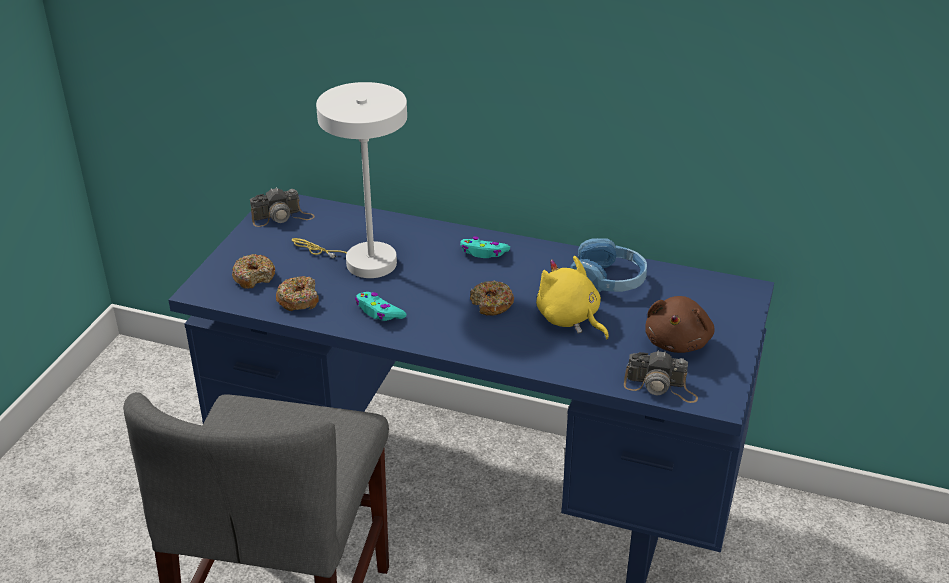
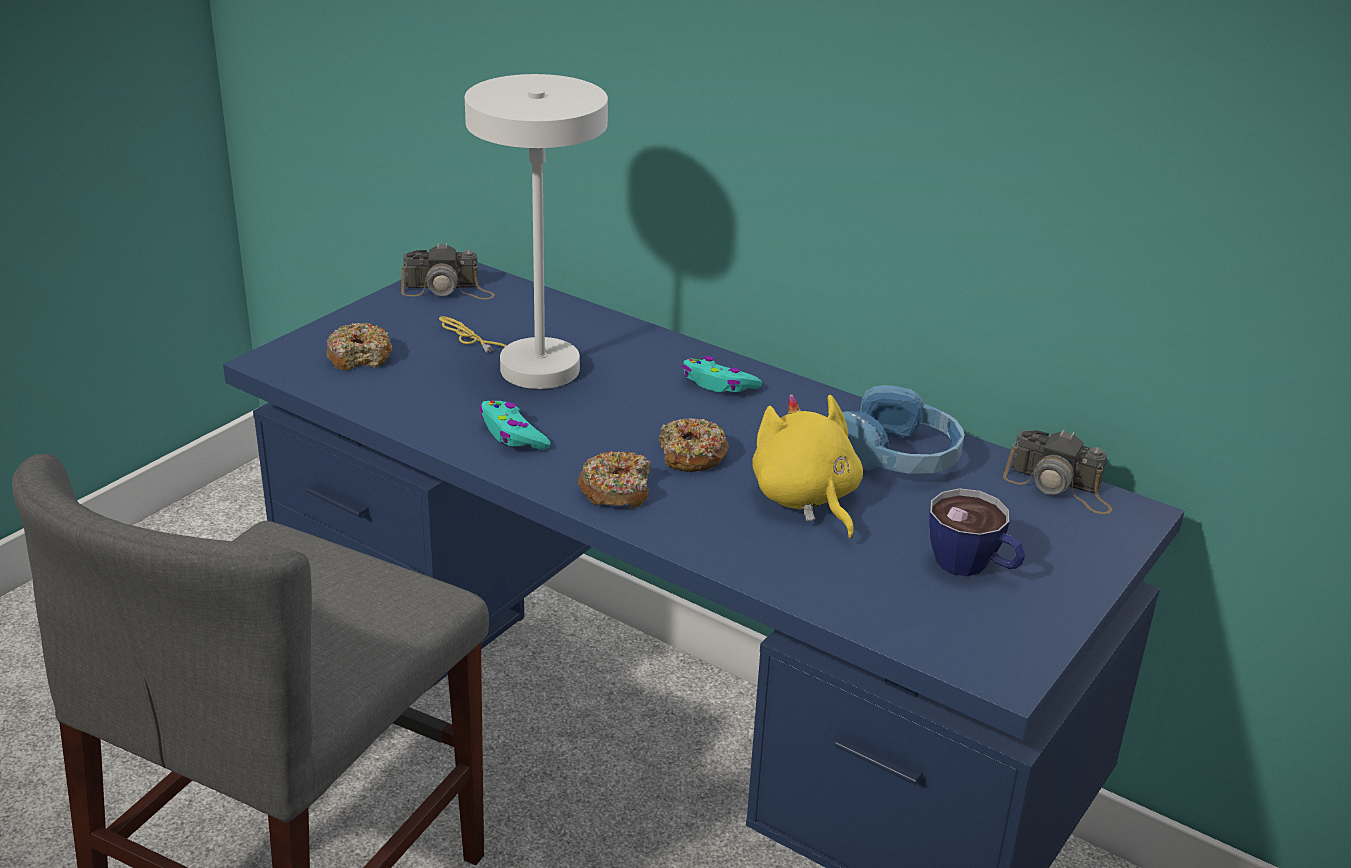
camera: 15 degrees right, 5 degrees down
donut [276,276,319,311] -> donut moved to [578,451,651,509]
camera [624,350,698,403] -> camera moved to [1003,429,1112,514]
brown plush toy [645,296,715,353] -> cup [929,488,1026,576]

